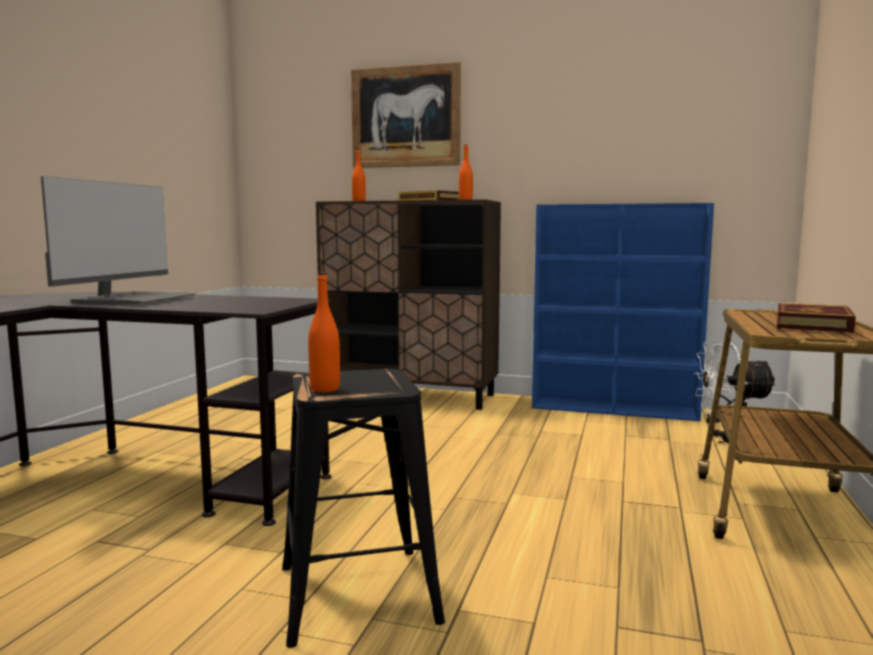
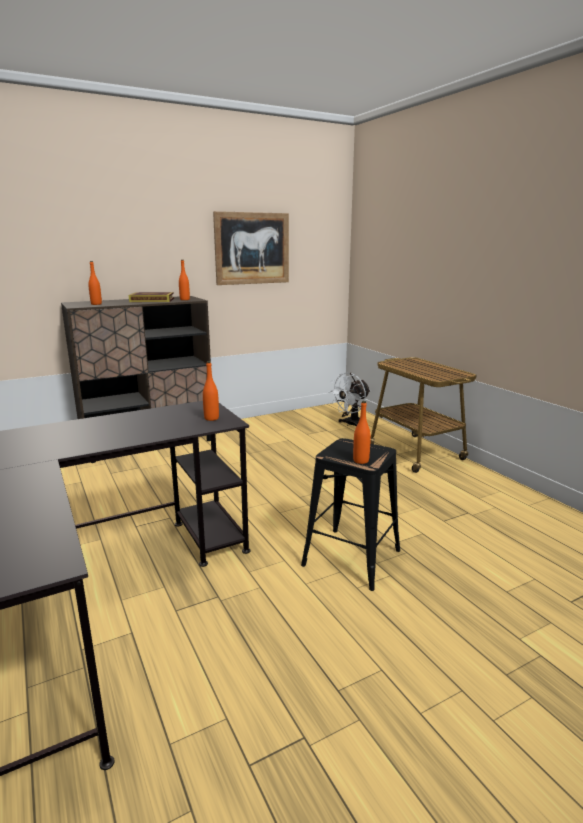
camera: 45 degrees left, 10 degrees up
monitor [41,176,196,305] -> none
picture [351,62,461,168] -> picture moved to [213,211,289,285]
blue bookcase [532,203,714,421] -> none
book [777,303,856,333] -> none
none -> orange bottle [203,361,219,421]

